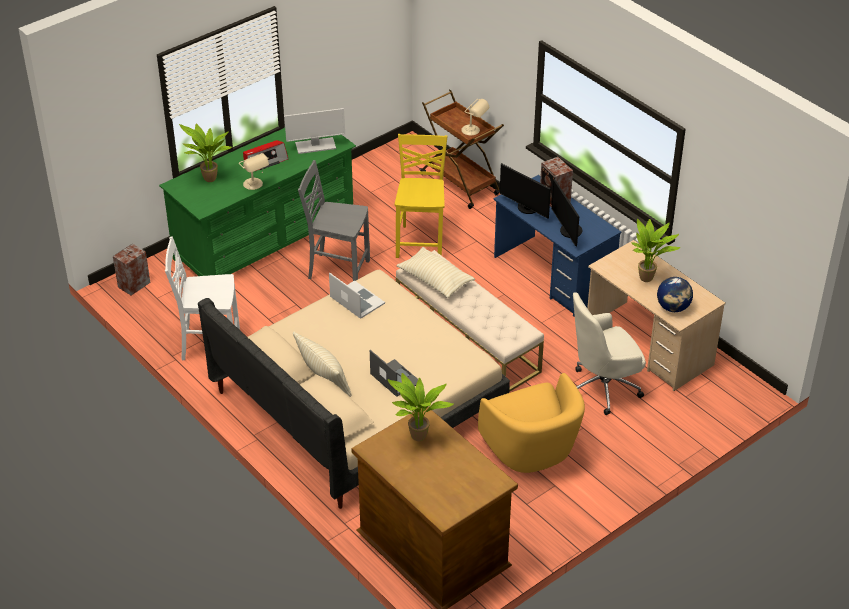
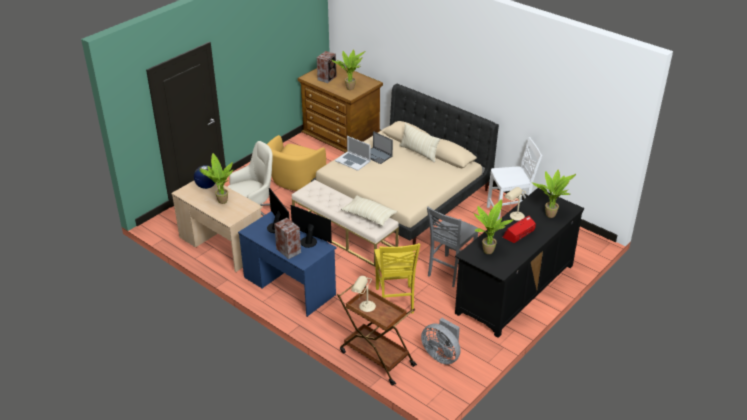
camera: 170 degrees right, 5 degrees down
speaker [113,243,150,295] -> speaker moved to [317,51,337,83]
green dresser [159,128,356,276] -> black dresser [455,188,584,338]
monitor [284,108,345,154] -> potted plant [474,199,514,254]
grey chair [298,160,370,281] -> grey chair turned 120 degrees clockwise [427,207,478,287]
laptop [329,272,385,319] -> laptop moved to [335,136,371,171]
yellow armchair [478,373,585,473] -> yellow armchair turned 120 degrees counterclockwise [267,135,326,191]
none -> grey fan [421,318,460,364]

